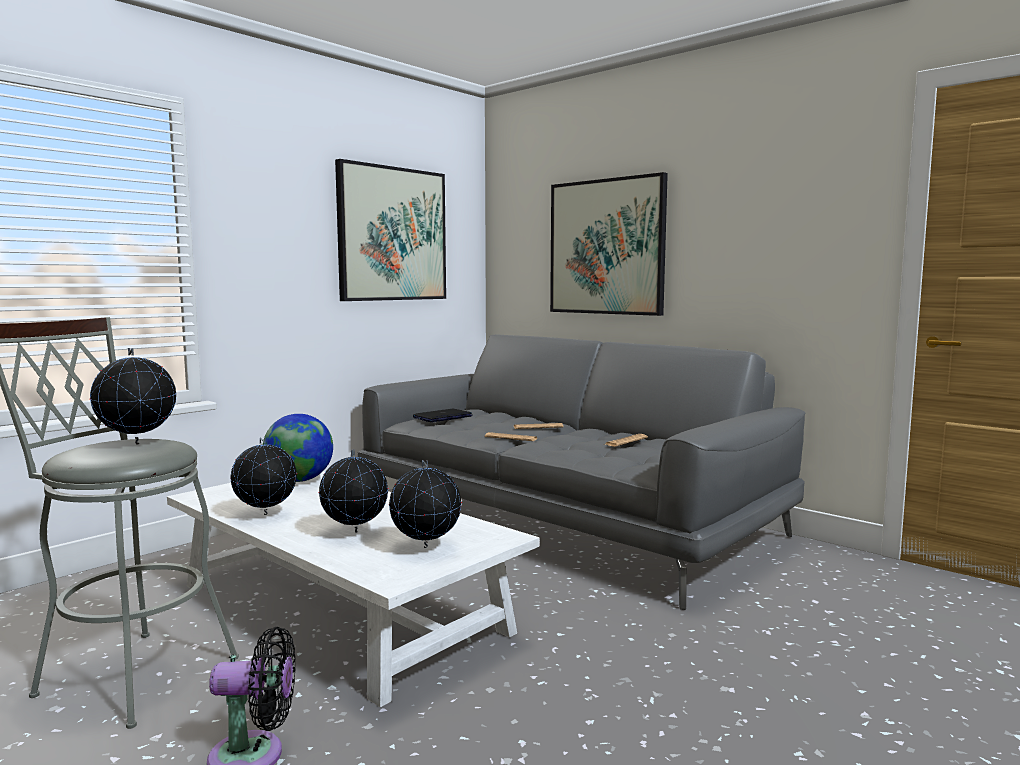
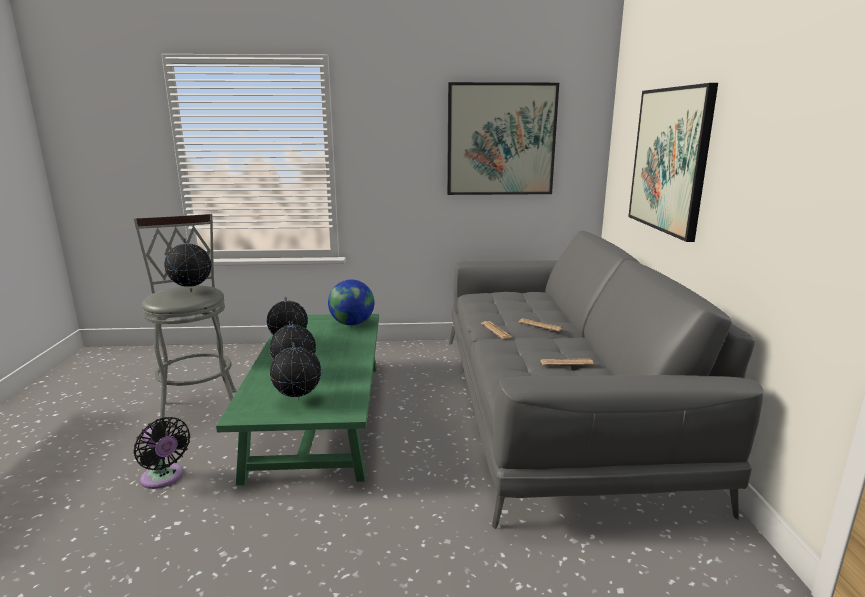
camera: 45 degrees right, 10 degrees up
white coffee table [167,471,539,707] -> green coffee table [216,314,379,486]
laptop [413,409,473,422] -> none

